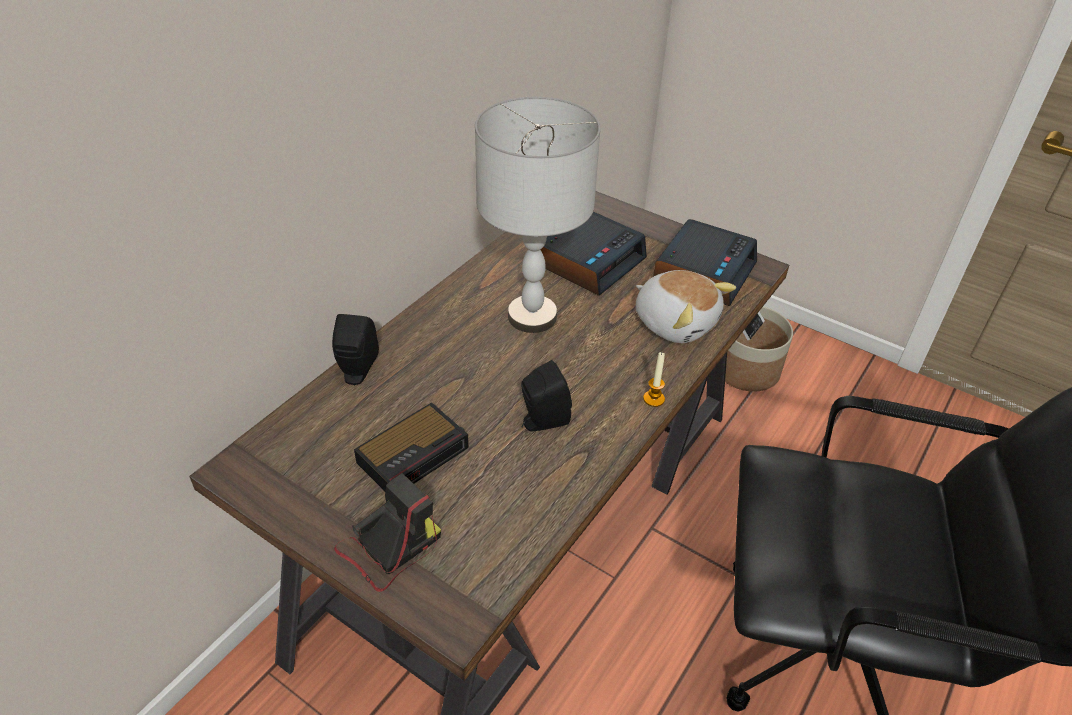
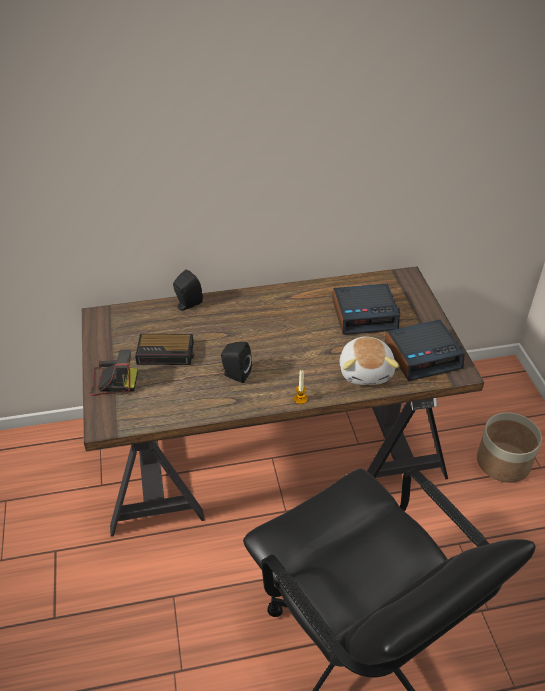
camera: 45 degrees right, 0 degrees up
grey table lamp [475,97,601,333] -> none

